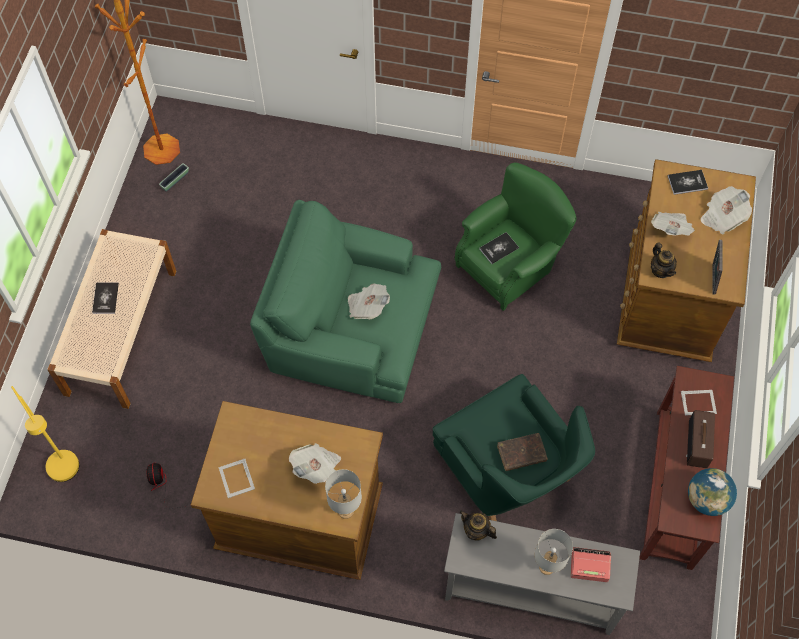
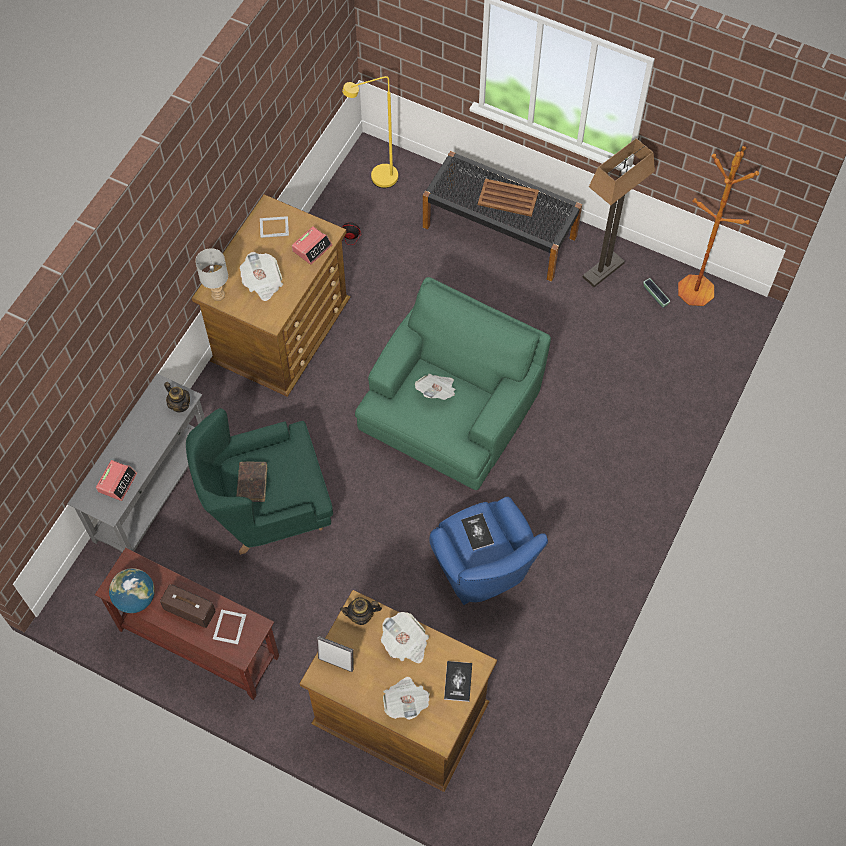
camera: 105 degrees right, 0 degrees up
beige bench [47,229,176,409] -> black bench [423,151,582,282]
book [92,282,119,314] -> brown tray [478,178,539,217]
green armchair [455,162,577,311] -> blue armchair [429,497,548,605]
teapot [460,510,497,541] -> teapot turned 90 degrees clockwise [164,382,190,412]
grey table lamp [534,529,573,575] -> none
none -> alarm clock [292,226,332,265]
none -> floor lamp [583,138,655,287]

